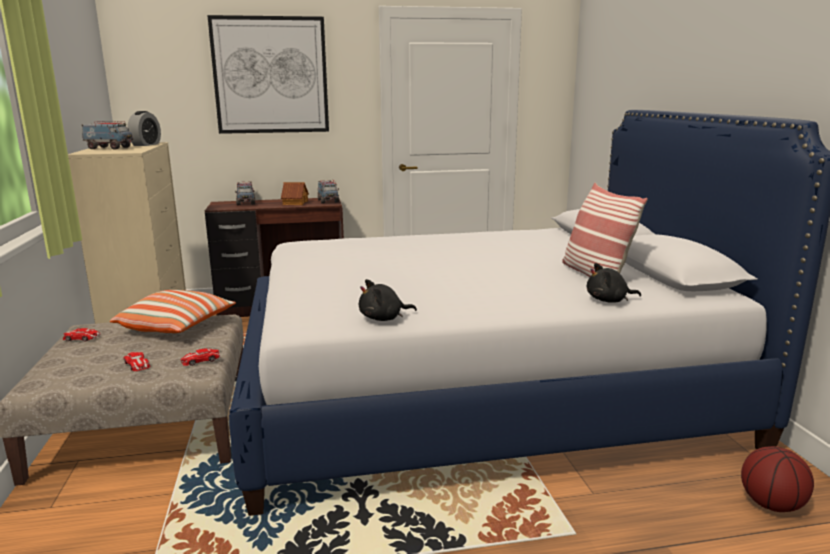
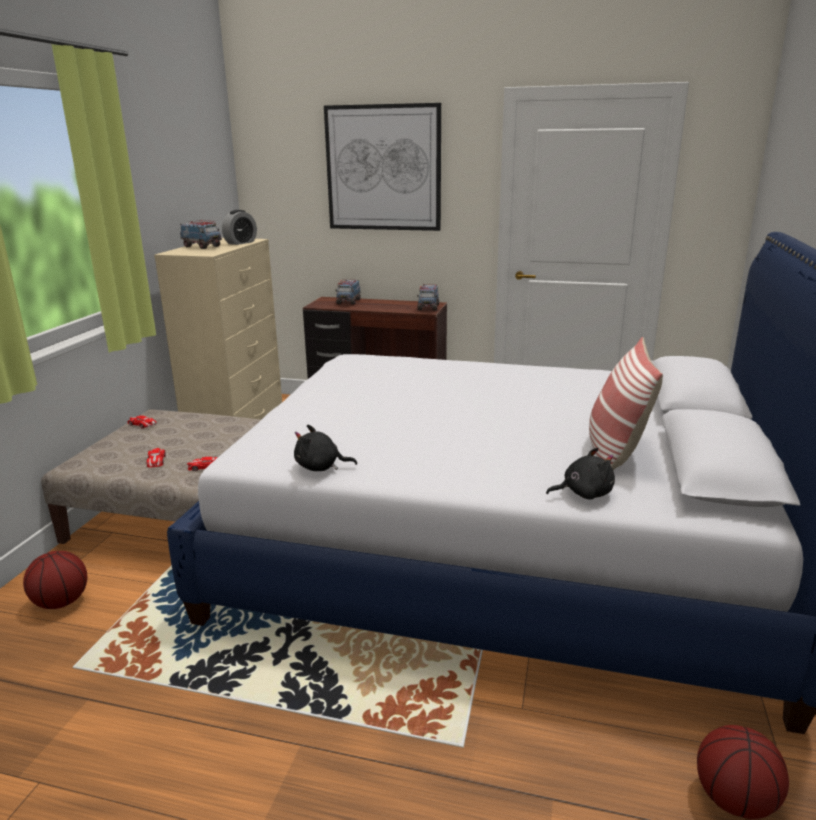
camera: 25 degrees right, 5 degrees up
pillow [110,290,236,333] -> none
toy house [281,182,309,205] -> none
black plush toy [587,263,641,303] -> black plush toy turned 150 degrees clockwise [546,447,615,500]
none -> basketball [23,551,87,609]

